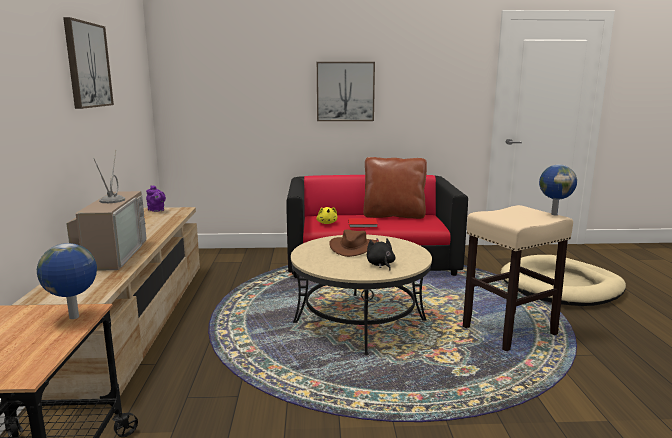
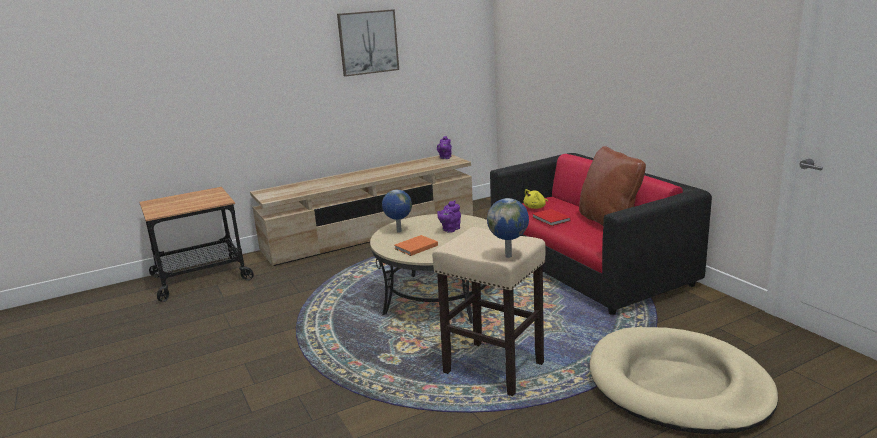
camera: 65 degrees right, 5 degrees up
globe [37,243,97,319] -> globe moved to [382,190,412,233]
television [66,150,147,271] -> none
picture [317,62,375,121] -> none
brown hat [329,230,376,257] -> purple teapot [437,200,461,233]
black plush toy [367,238,395,270] -> orange book [394,235,438,256]

